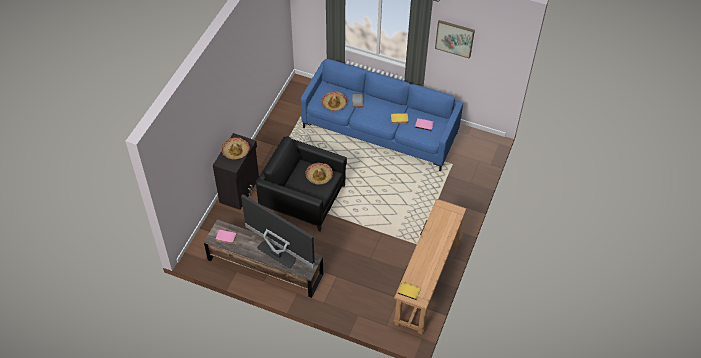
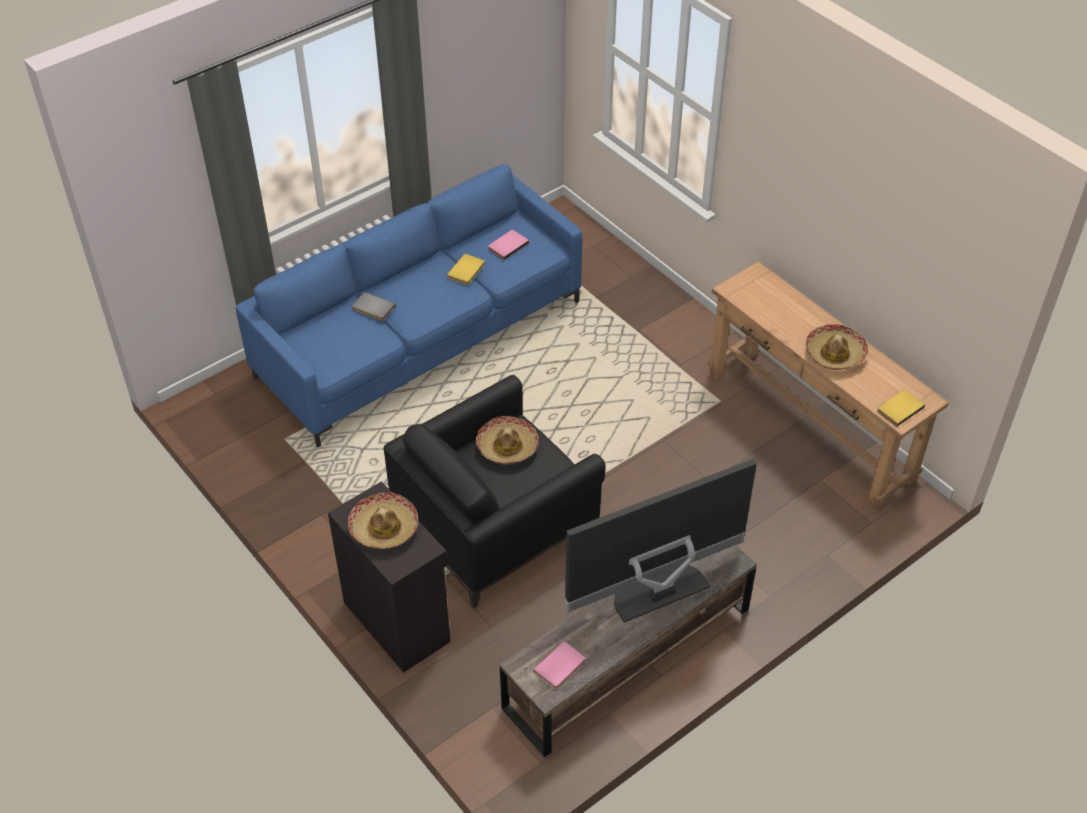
camera: 60 degrees left, 5 degrees down
hat [321,92,347,111] -> hat moved to [806,324,868,370]
picture [435,20,475,59] -> none

